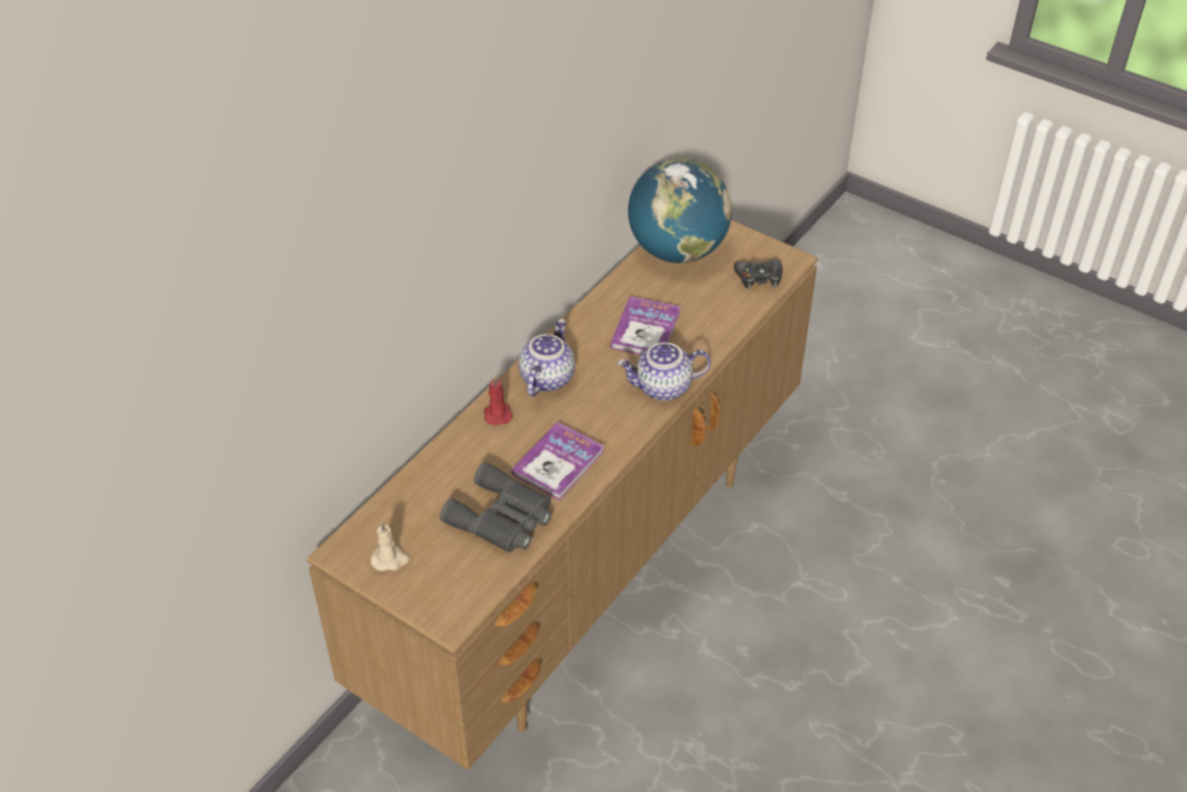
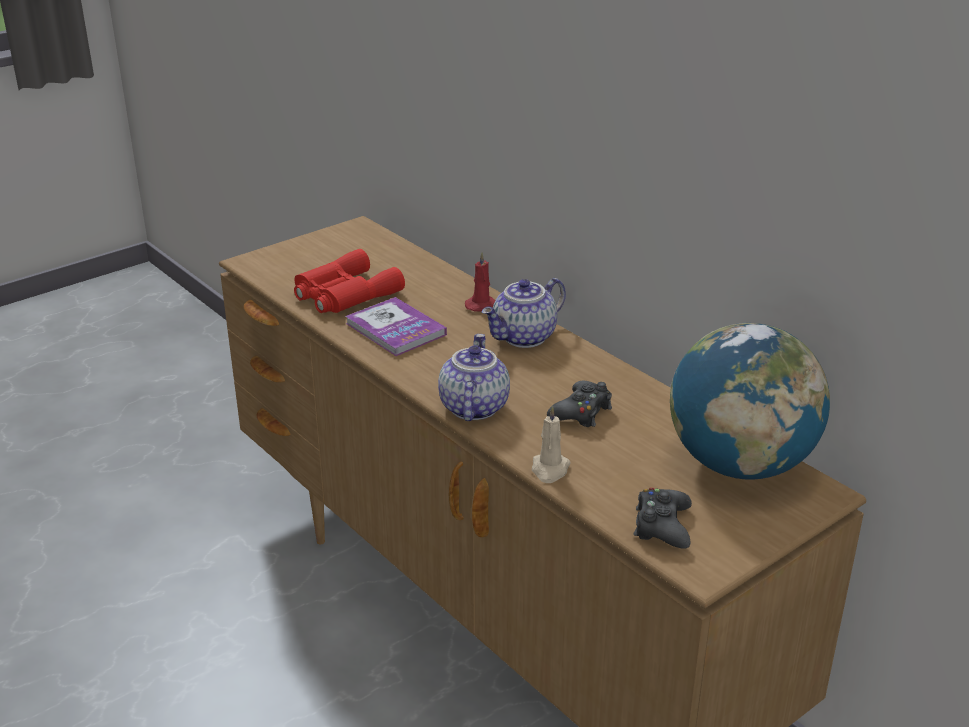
camera: 105 degrees right, 15 degrees down
beige candle [371,521,410,571] -> beige candle moved to [532,405,571,483]
grey binoculars [440,462,552,553] -> red binoculars [294,249,405,313]
teapot [519,319,575,396] -> teapot turned 105 degrees clockwise [482,278,566,348]
book [610,296,681,355] -> black game controller [547,381,612,427]

